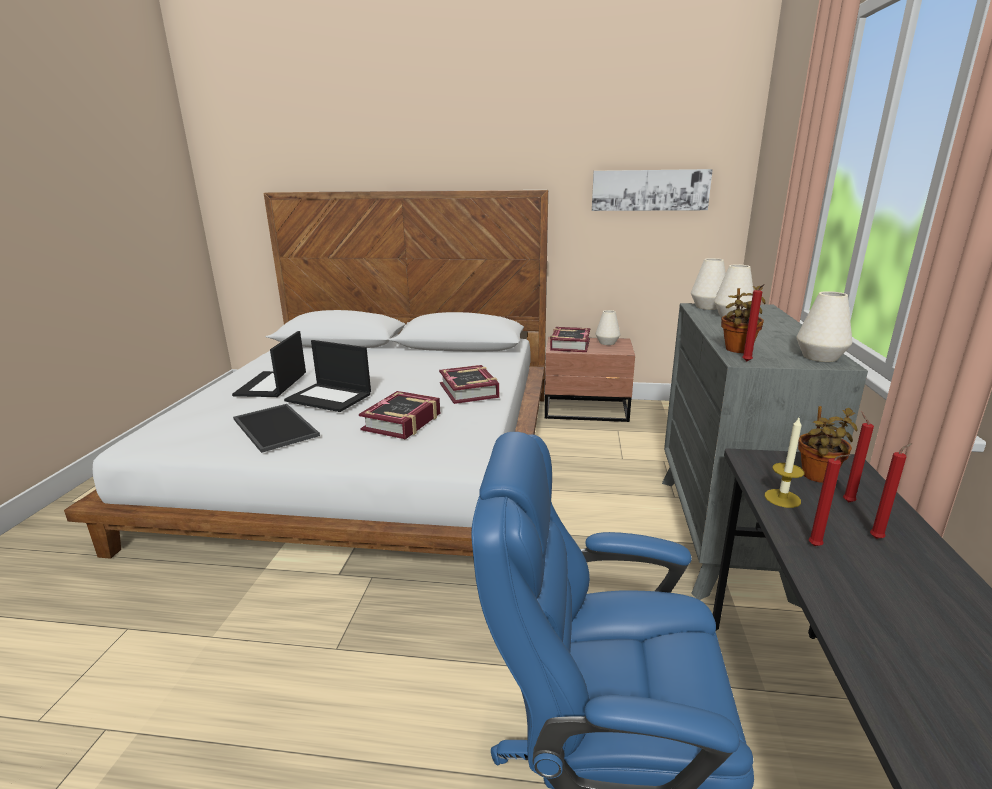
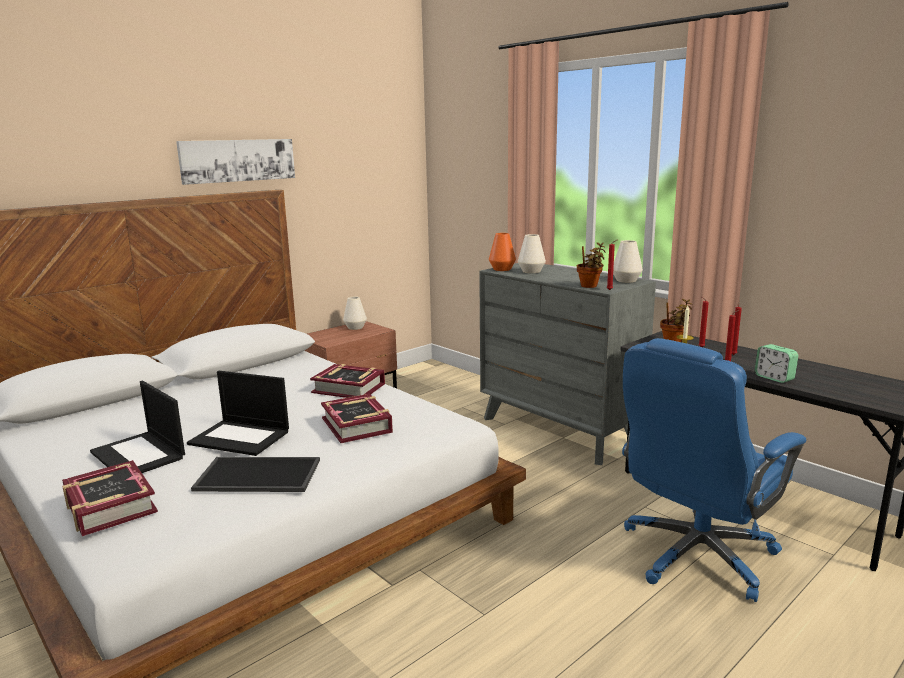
camera: 50 degrees left, 5 degrees down
laptop [284,340,371,412] -> laptop turned 45 degrees clockwise [187,371,289,456]
book [550,327,590,352] -> book moved to [62,460,158,536]
picture [592,169,713,211] -> picture moved to [176,139,295,185]
white vase [691,258,726,310] -> orange vase [489,233,516,271]
none -> alarm clock [755,344,798,383]

